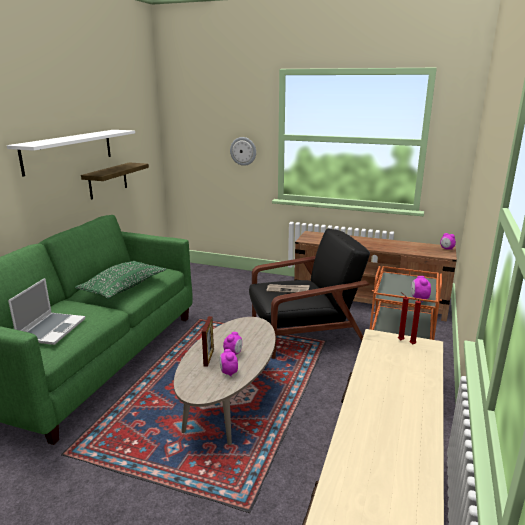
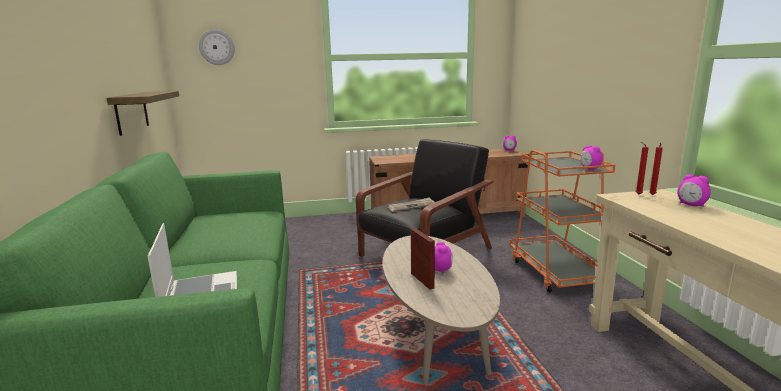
camera: 30 degrees left, 5 degrees down
white shelf [7,130,135,176] -> none
green pillow [75,261,166,299] -> none
alarm clock [219,349,238,377] -> alarm clock moved to [677,174,711,207]
wall clock [230,137,256,166] -> wall clock moved to [199,29,235,65]

